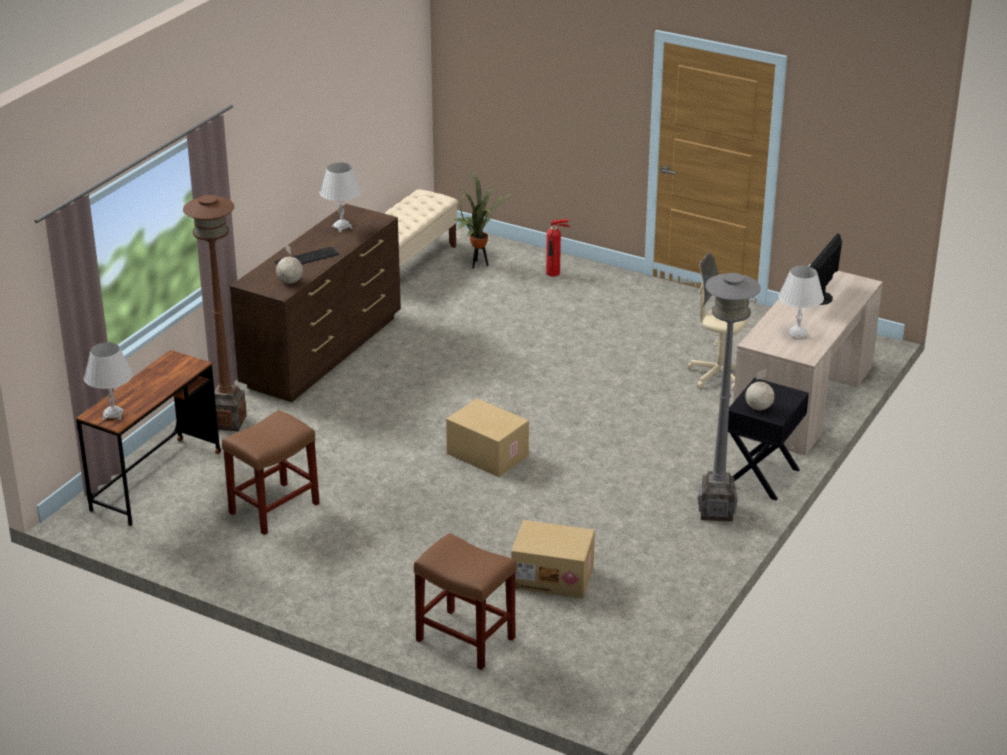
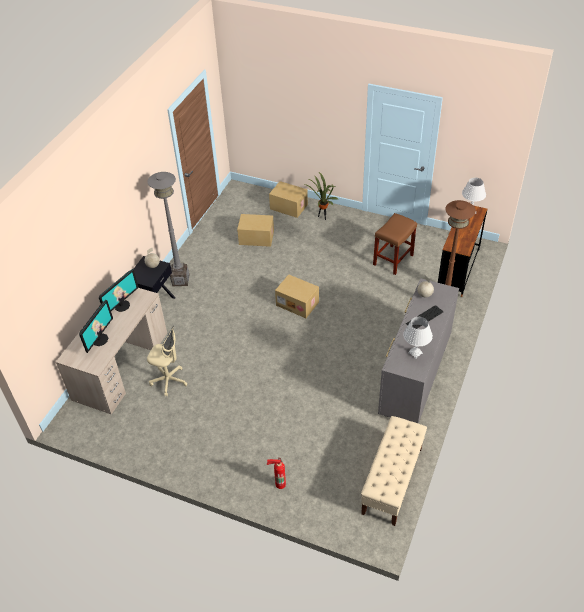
camera: 175 degrees right, 15 degrees up
brown dresser [230,204,401,402] -> grey dresser [378,278,459,424]
brown stool [414,533,517,670] -> cardboard box [269,181,308,218]
potted plant [454,170,512,269] -> potted plant moved to [304,171,338,220]
white table lamp [779,266,824,339] -> monitor [99,269,139,312]

